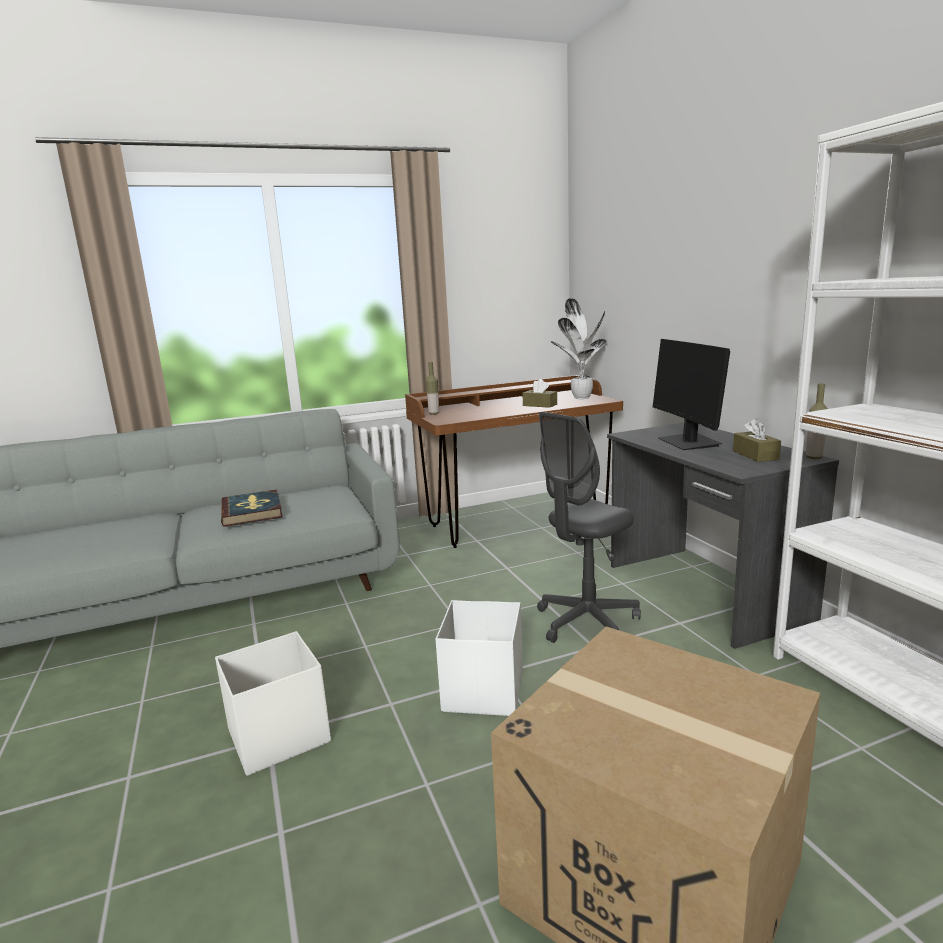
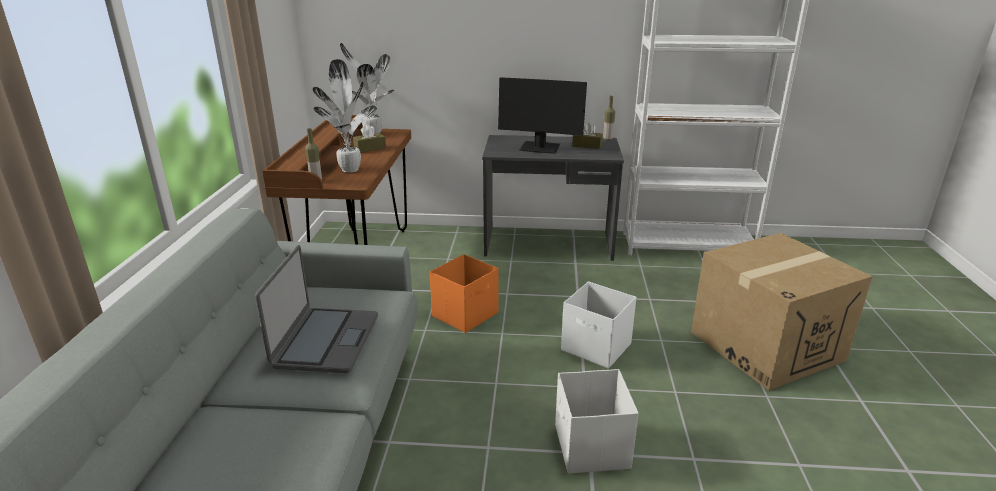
camera: 65 degrees left, 10 degrees up
book [221,489,283,527] -> laptop [255,245,378,373]
grey office chair [537,412,641,643] -> none
none -> potted plant [313,59,377,173]
none -> orange storage box [430,254,499,333]

